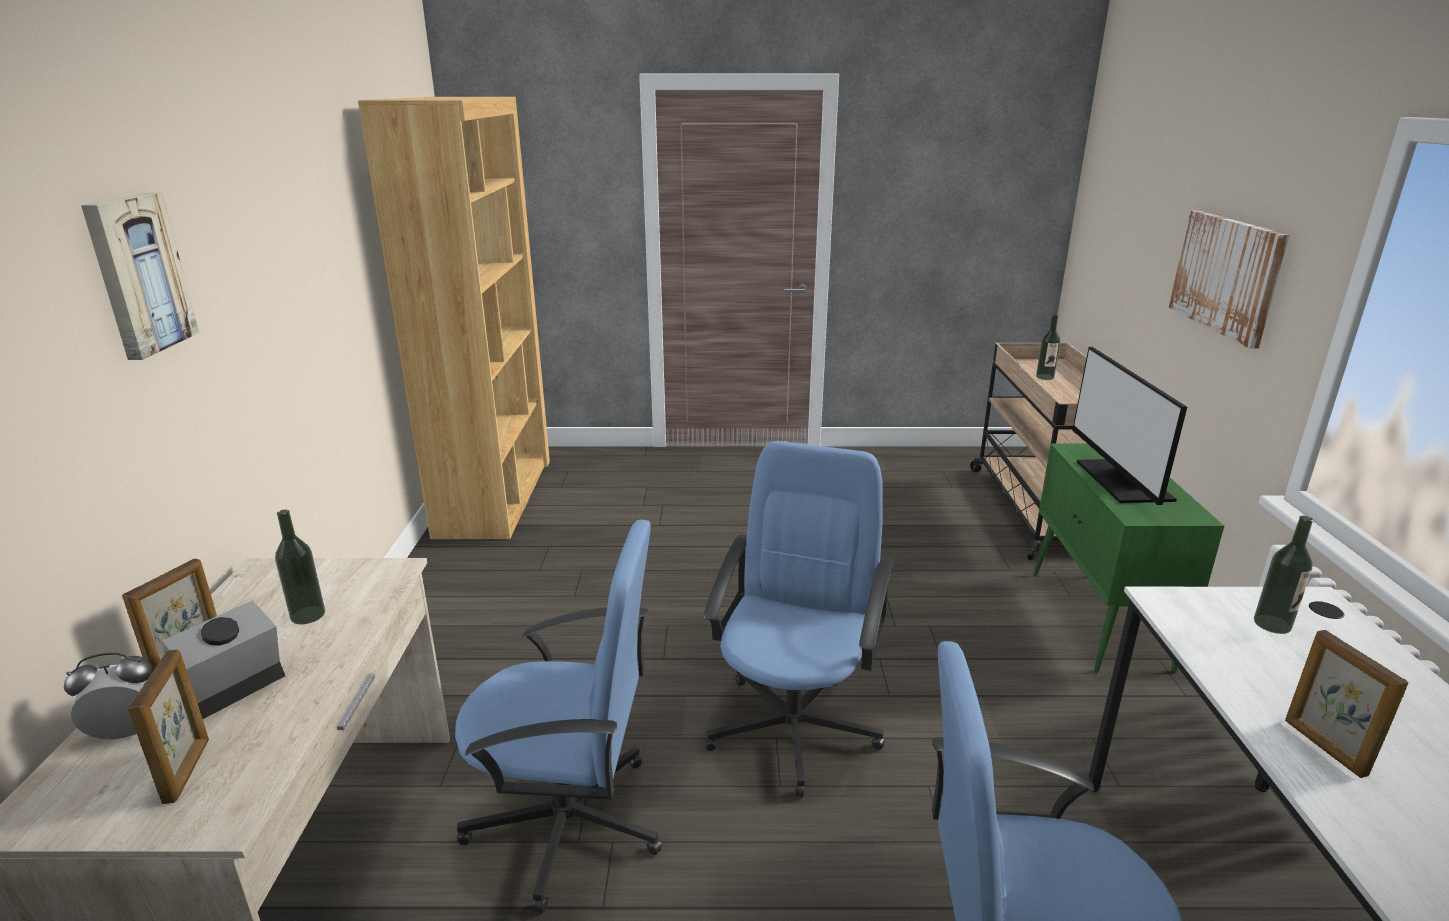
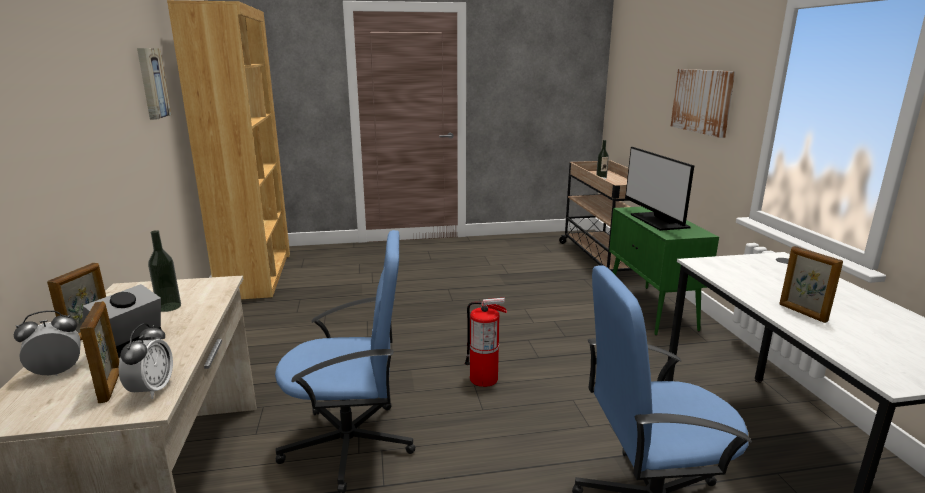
camera: 10 degrees left, 5 degrees down
picture [81,193,199,360] -> picture moved to [137,48,171,120]
blue office chair [703,441,894,798] -> fire extinguisher [465,298,507,387]
bottle [1254,516,1313,634] -> none
none -> alarm clock [119,323,173,399]

